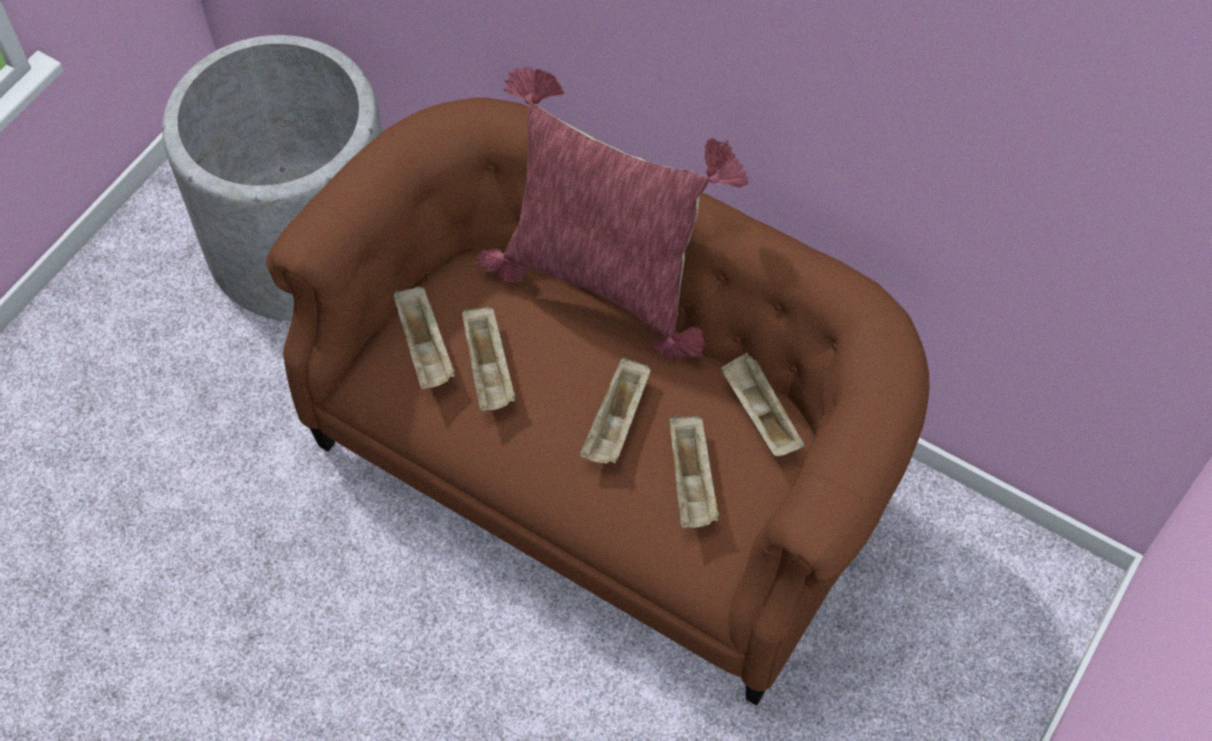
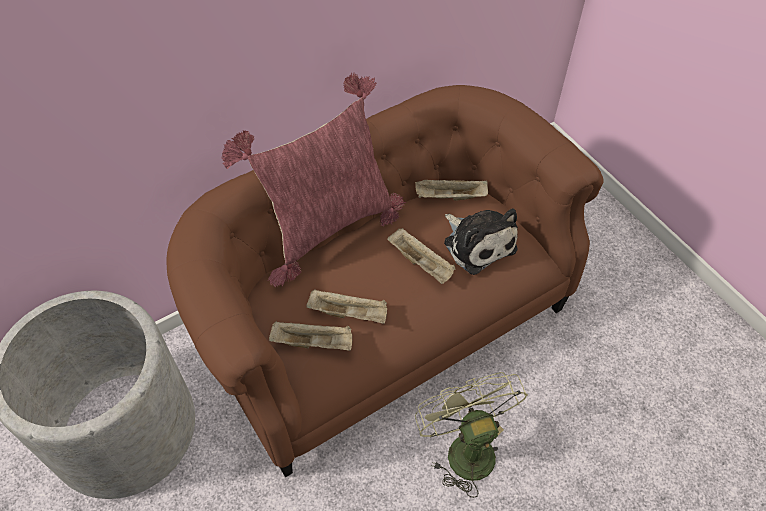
camera: 65 degrees left, 5 degrees down
beige tray [670,416,719,528] -> plush toy [444,208,518,275]
none -> green fan [415,372,528,498]

